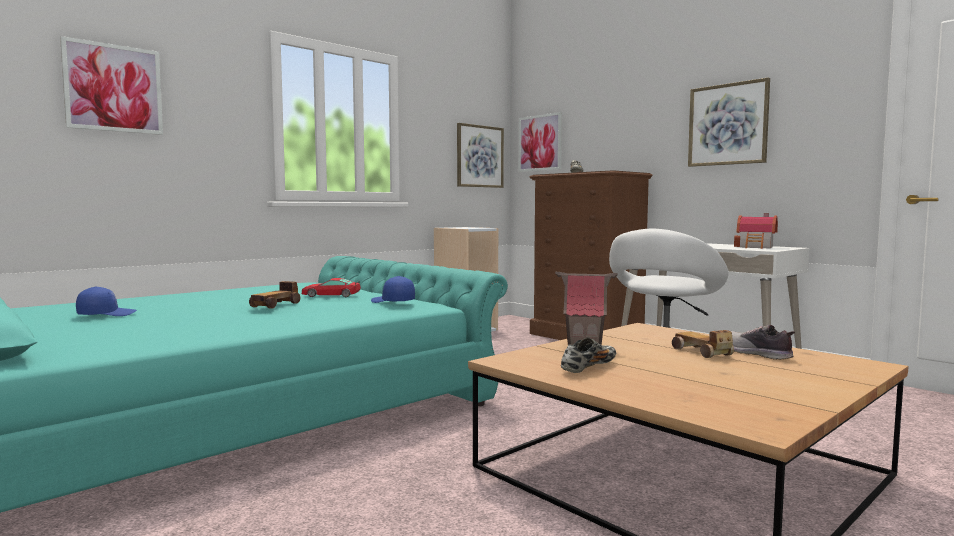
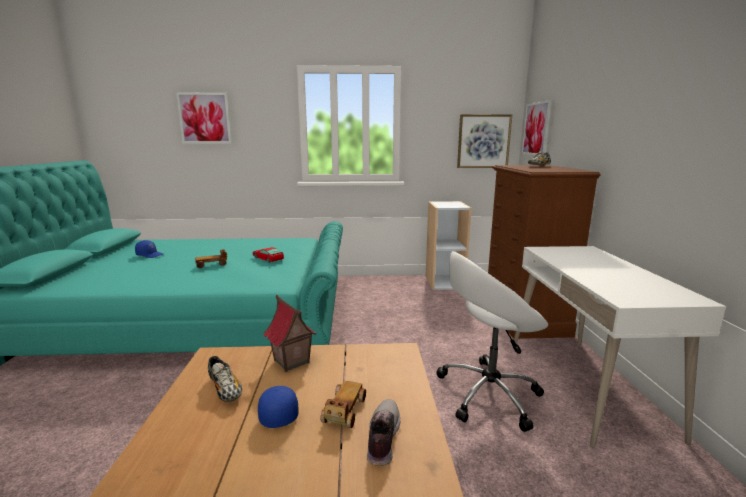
camera: 40 degrees right, 10 degrees up
blue cap [371,276,415,303] -> blue cap moved to [258,386,299,428]
shoe [561,338,616,373] -> shoe turned 60 degrees clockwise [208,356,242,402]
picture [688,78,770,167] -> none
toy house [734,213,778,249] -> none

